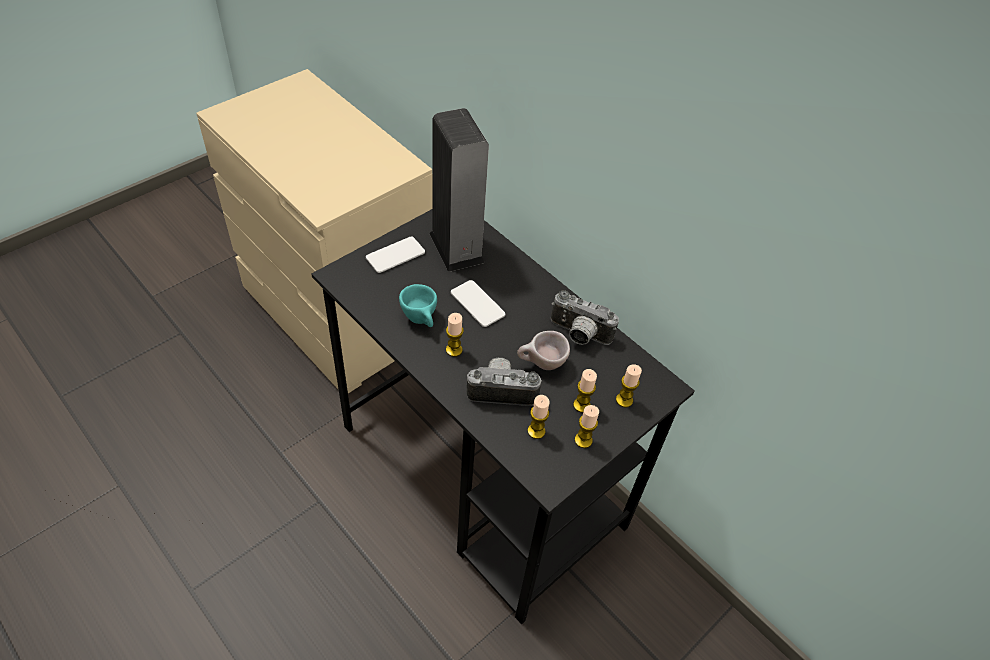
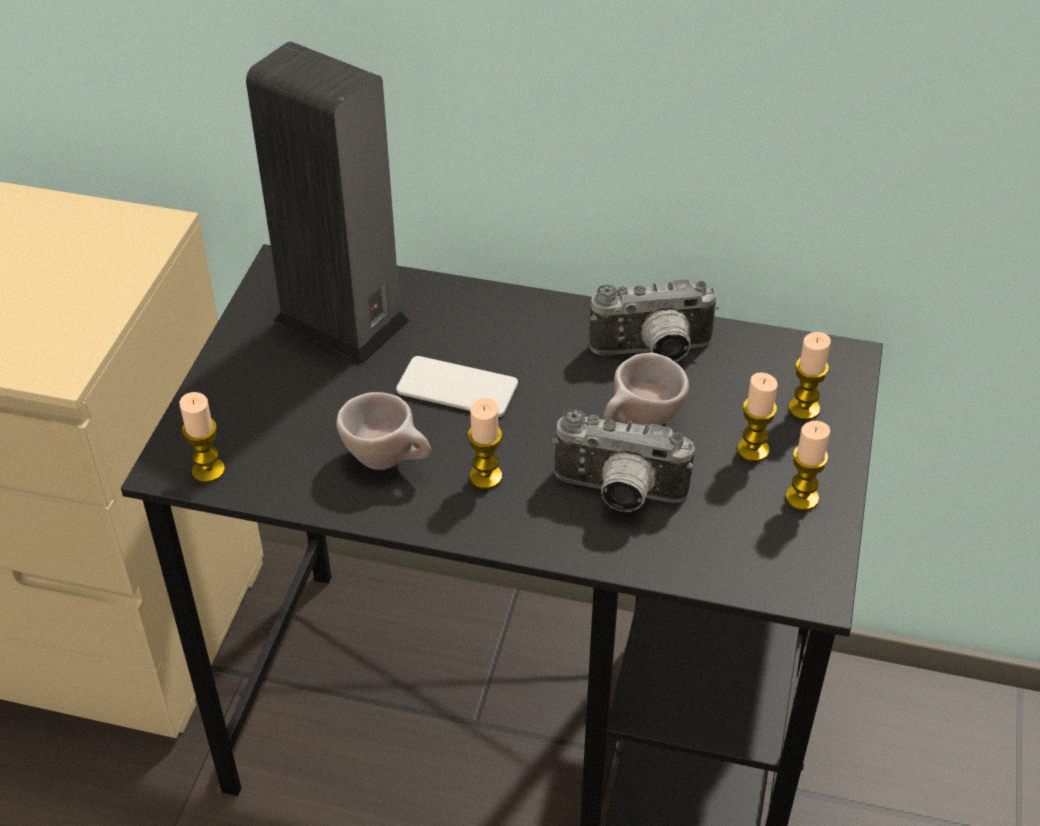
camera: 30 degrees left, 5 degrees down
phone [366,237,425,273] -> none
turquoise cup [399,284,437,327] -> beige cup [336,392,431,470]
camera [467,358,542,406] -> camera turned 135 degrees counterclockwise [552,409,695,512]
candle [528,395,550,439] -> candle moved to [179,392,225,483]

